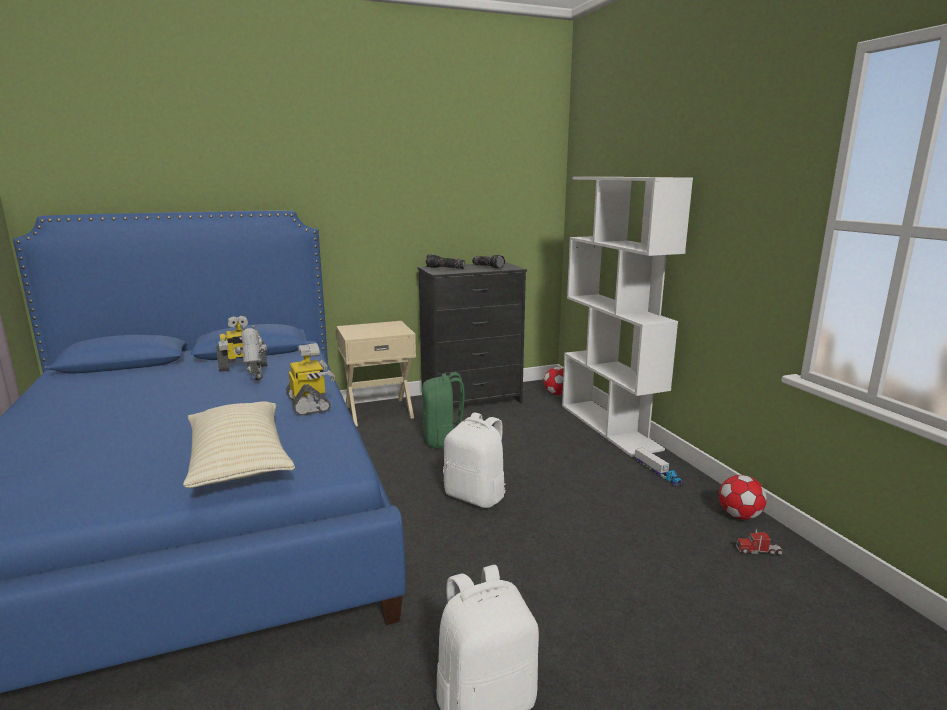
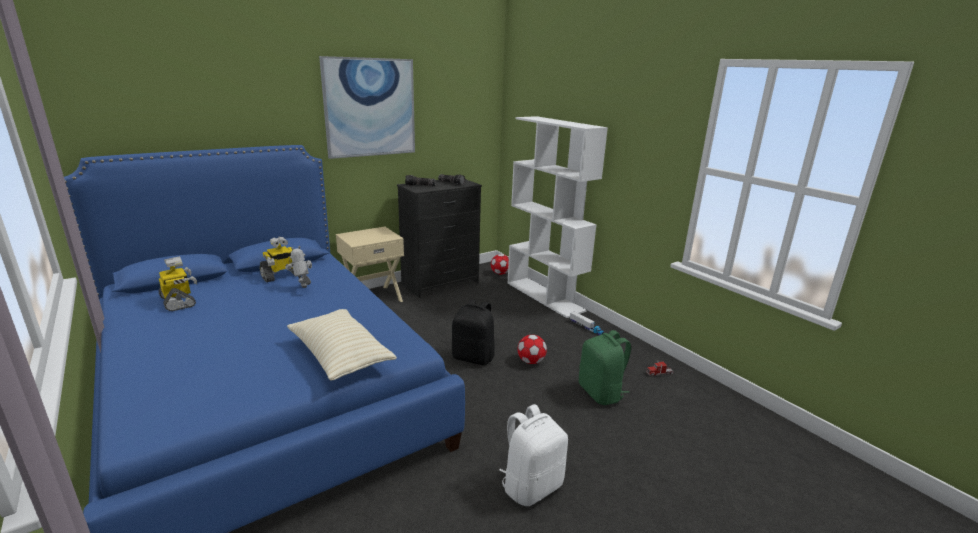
camera: 15 degrees left, 5 degrees up
toy robot [286,343,335,416] -> toy robot moved to [158,256,197,311]
green backpack [422,372,465,449] -> green backpack moved to [579,330,631,405]
white backpack [443,412,506,508] -> black backpack [451,299,495,365]
football [719,475,767,520] -> football moved to [517,335,547,364]
none -> picture [319,56,415,159]

